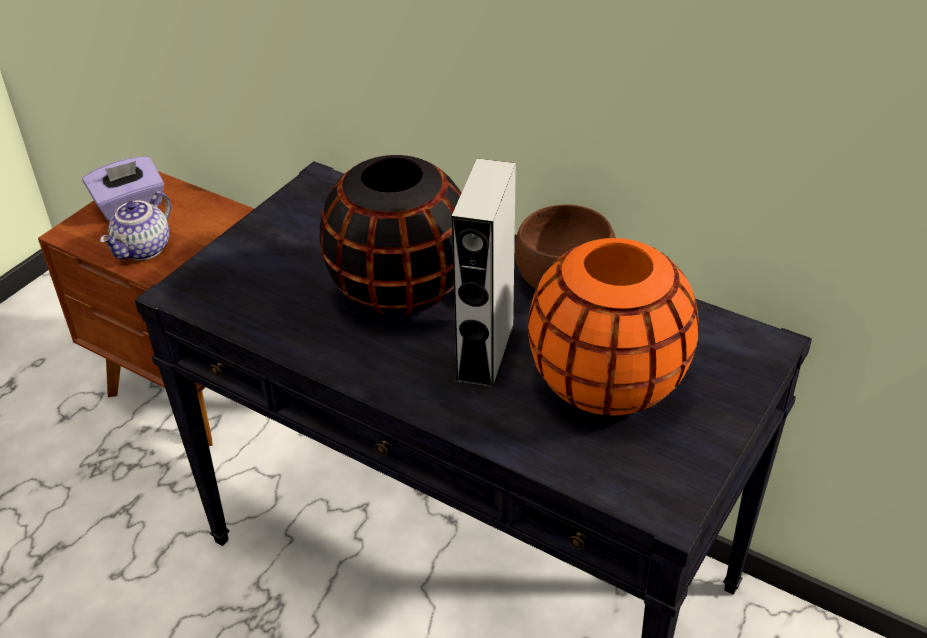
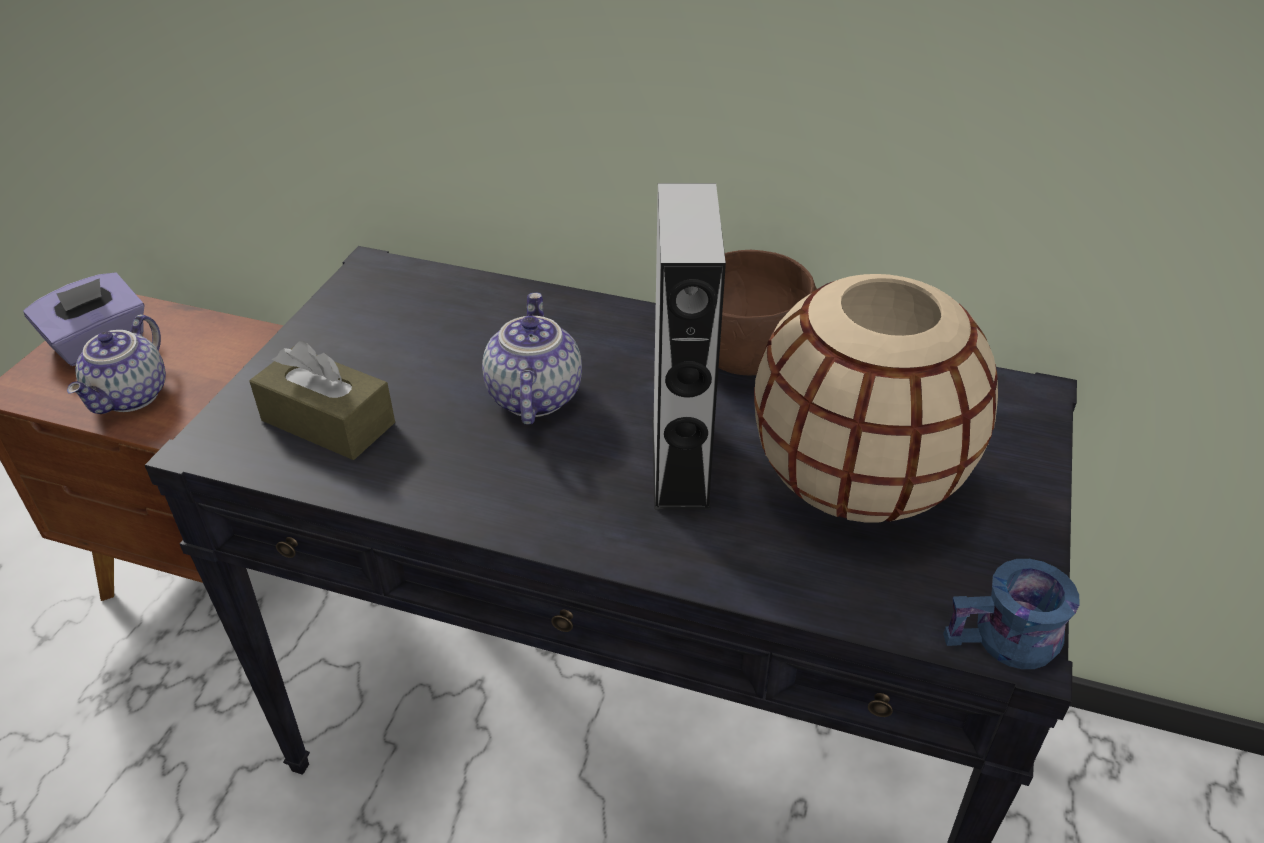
camera: 15 degrees left, 0 degrees up
black vase [319,155,461,315] -> teapot [482,293,582,425]
orange vase [528,238,699,416] -> beige vase [754,274,998,523]
none -> brown tissue box [249,341,395,460]
none -> blue mug [943,559,1079,669]

